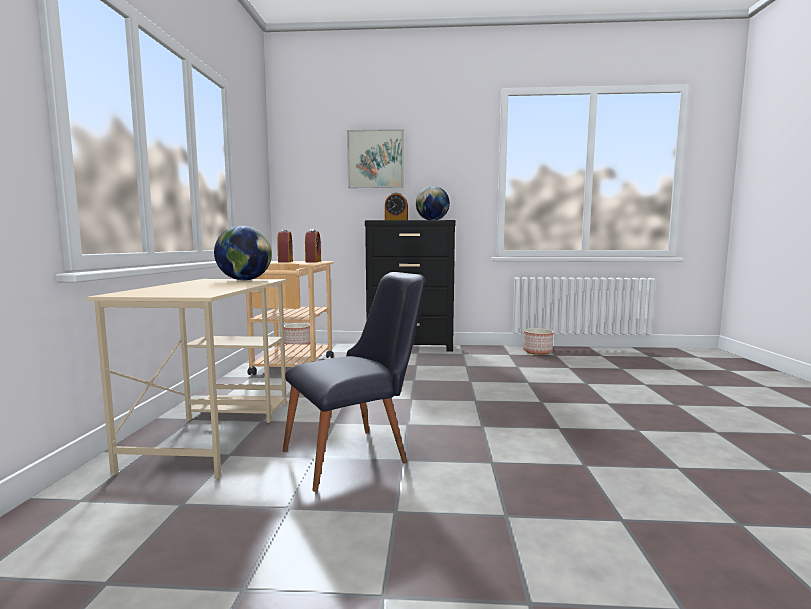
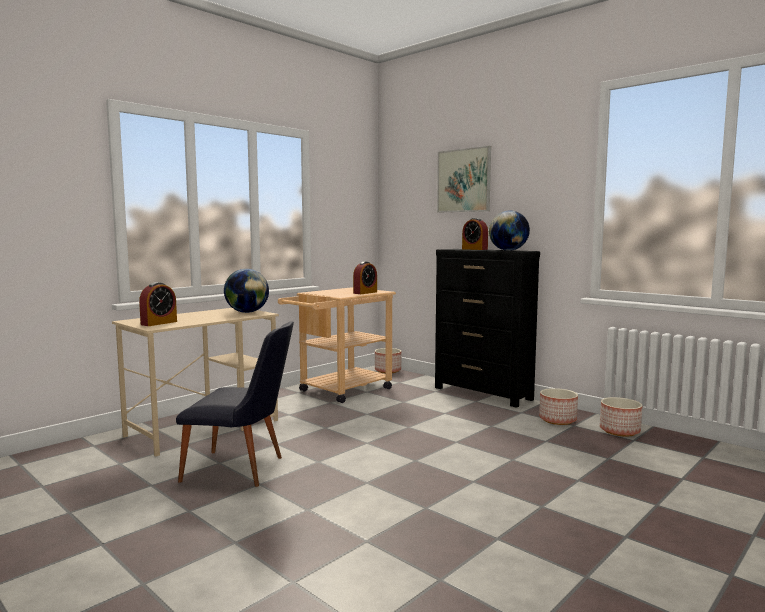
camera: 40 degrees right, 0 degrees up
alarm clock [277,229,293,262] -> alarm clock moved to [139,282,177,326]
none -> planter [539,388,578,425]

